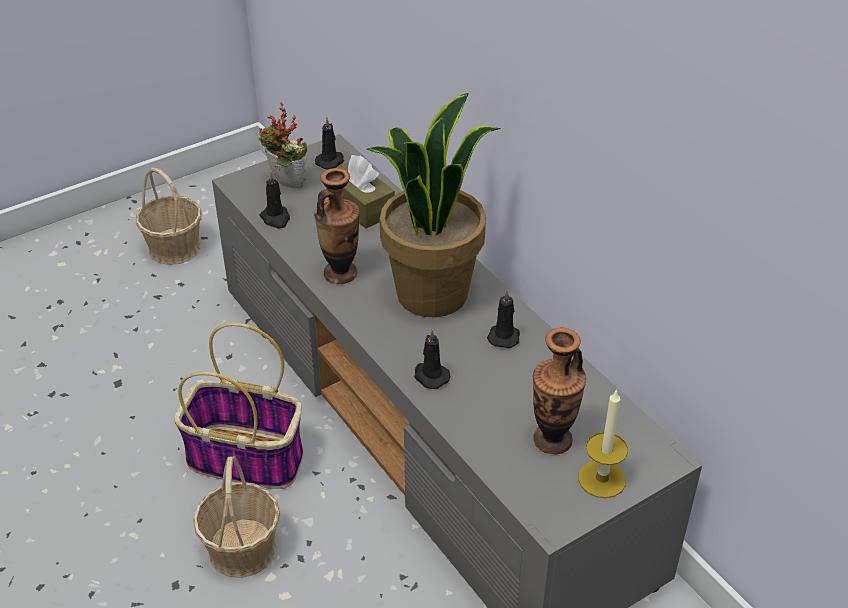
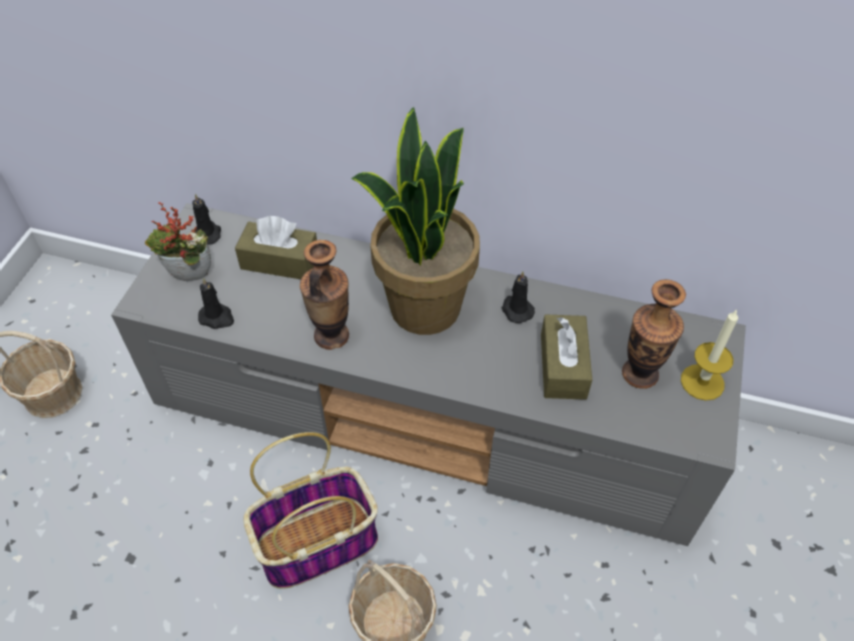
camera: 40 degrees left, 10 degrees up
black candle [414,330,450,389] -> none
none -> brown tissue box [541,314,592,400]

